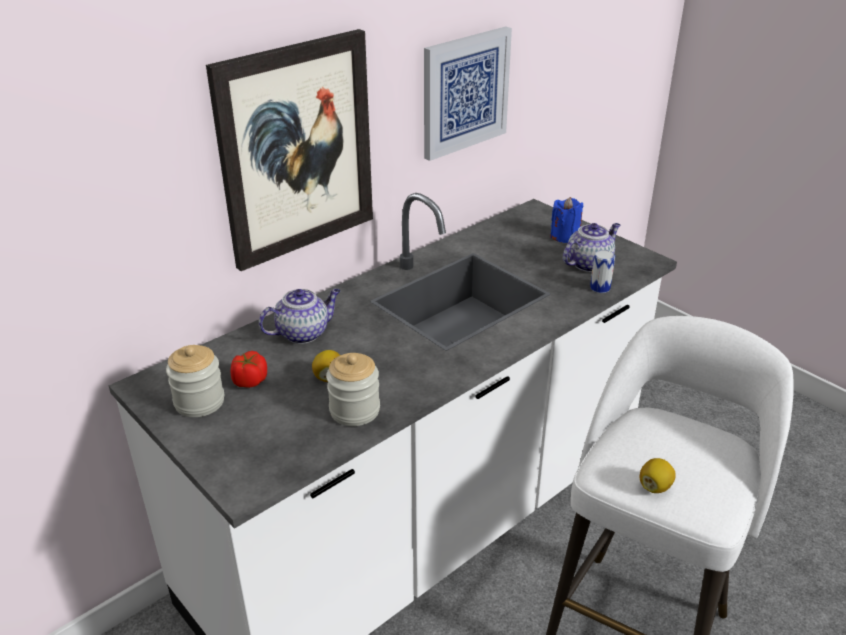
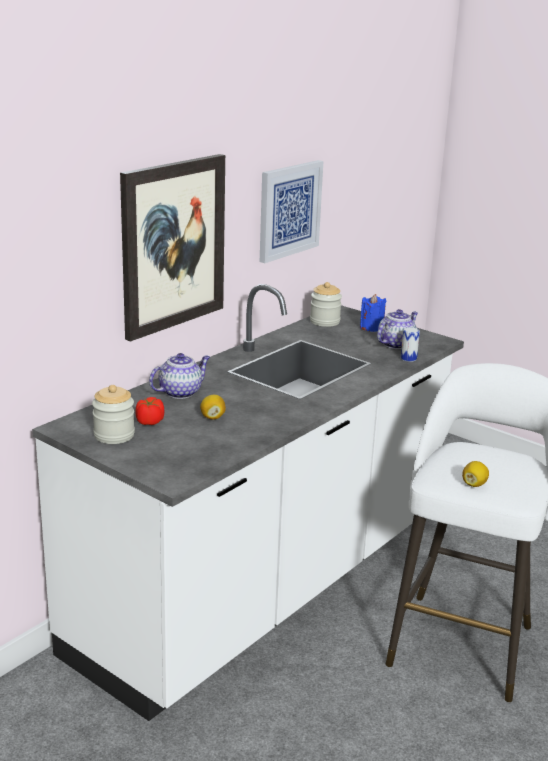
camera: 10 degrees left, 10 degrees down
jar [326,353,380,426] -> jar moved to [310,282,342,327]

